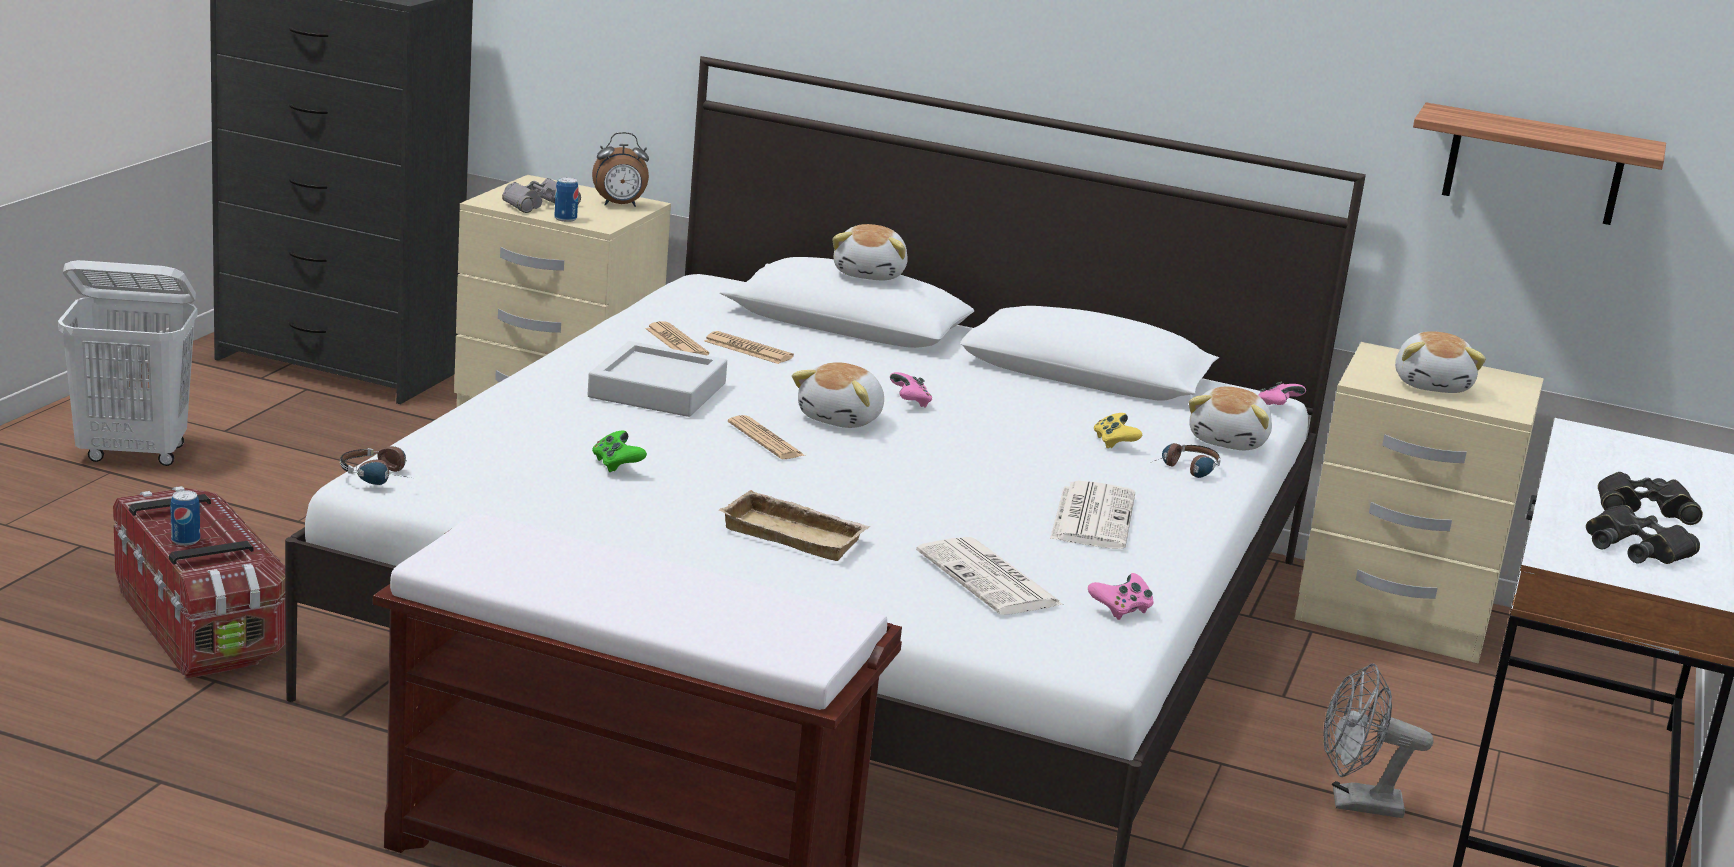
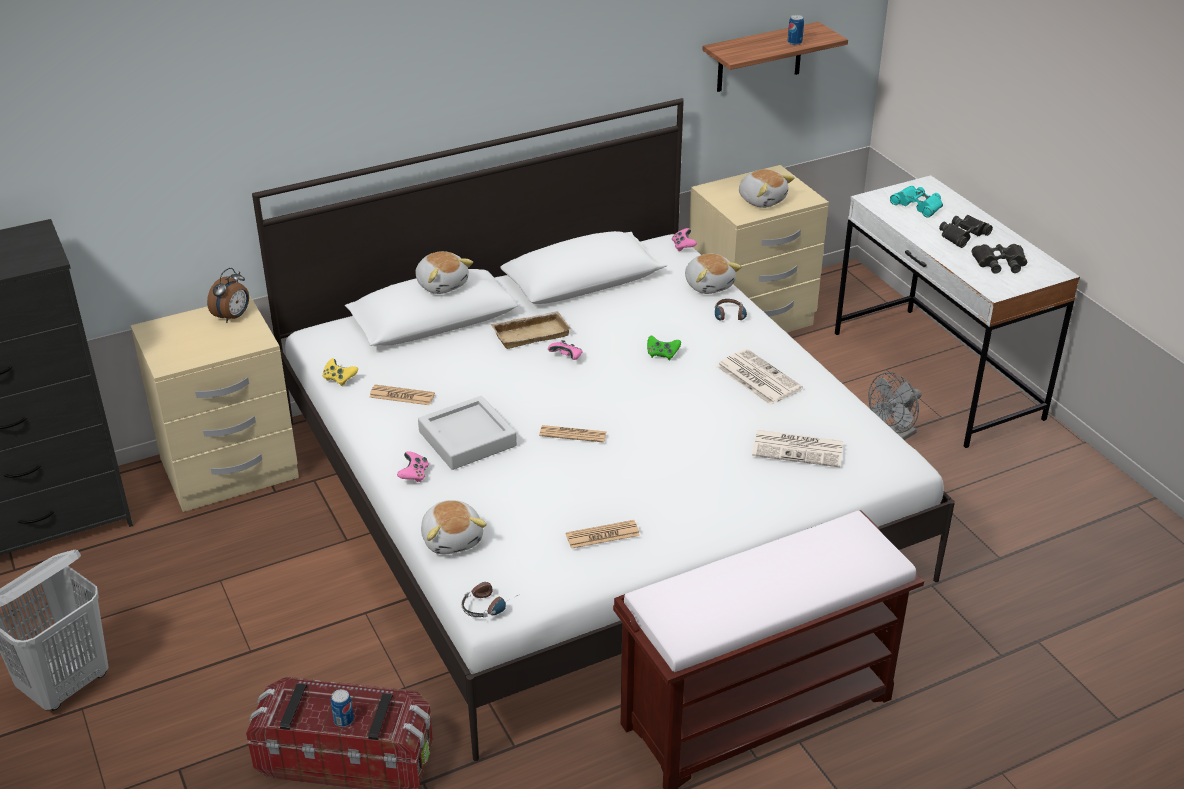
camera: 45 degrees left, 15 degrees up
grey binoculars [502,178,581,213] -> none
can [554,177,579,222] -> can moved to [788,15,804,45]
green game controller [592,431,647,472] -> green game controller moved to [647,335,681,360]
newspaper [704,331,794,364] -> newspaper moved to [566,520,640,549]
beige tray [719,490,870,561] -> beige tray moved to [491,311,571,349]
plush toy [792,362,884,428] -> plush toy moved to [421,500,487,554]
pink game controller [1088,573,1154,620] -> pink game controller moved to [397,451,429,483]
yellow game controller [1094,413,1142,448] -> yellow game controller moved to [323,358,358,386]
none -> turquoise binoculars [890,186,943,218]

